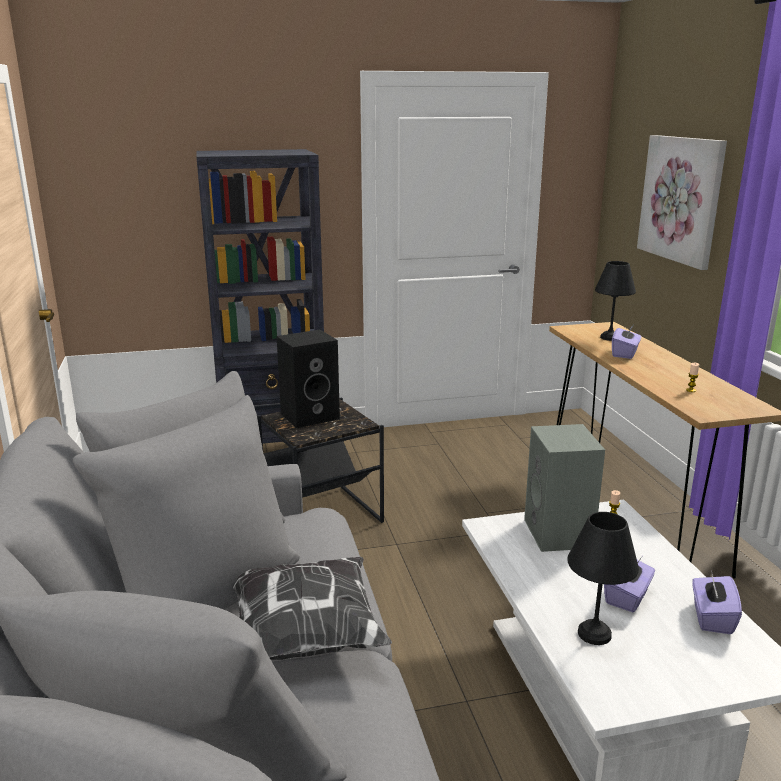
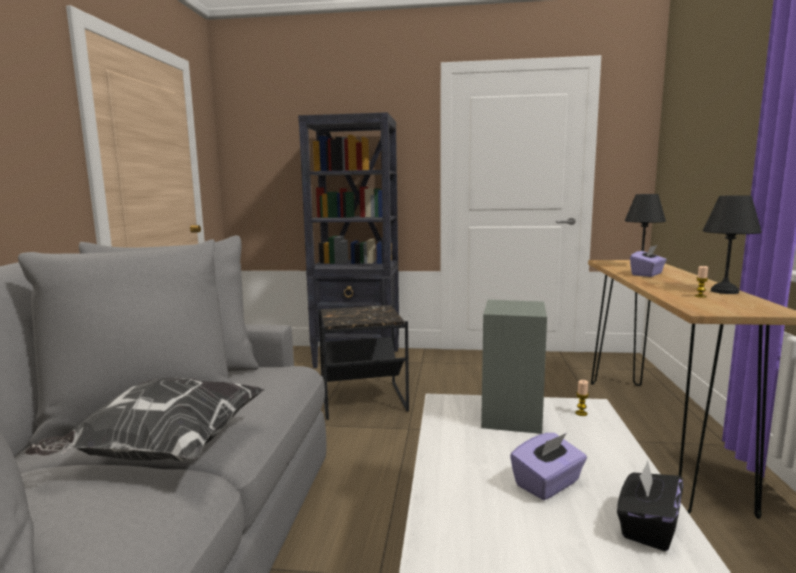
camera: 20 degrees right, 10 degrees down
black speaker [277,330,340,428] -> none
black table lamp [567,512,639,645] -> black table lamp moved to [703,196,762,294]
picture [637,135,727,270] -> none
purple tissue box [692,570,742,634] -> black tissue box [617,460,683,551]

